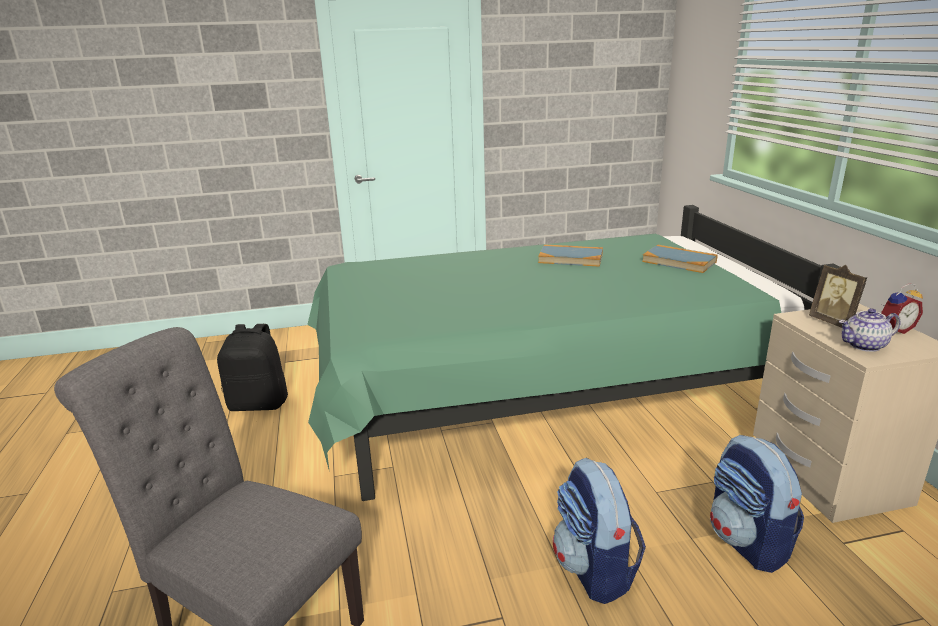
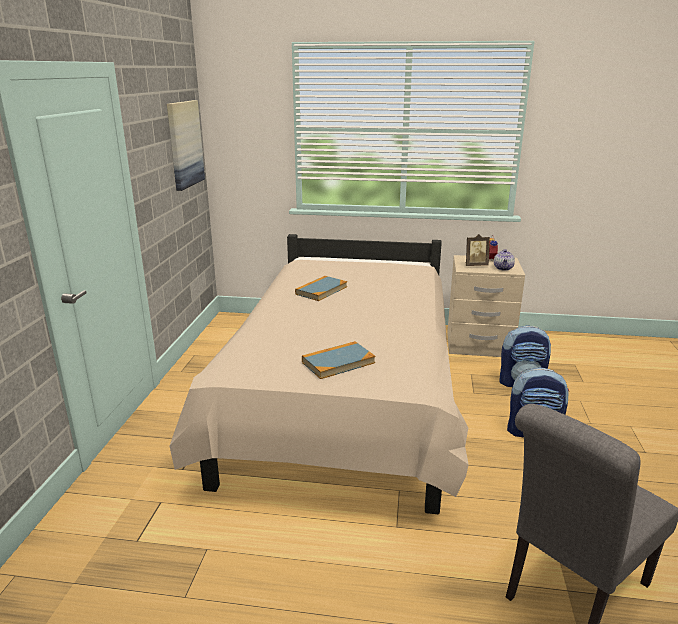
camera: 70 degrees left, 0 degrees up
black backpack [217,324,288,411] -> none
green bed [307,205,840,501] -> beige bed [169,234,469,515]
book [642,245,718,273] -> book moved to [302,341,375,379]
none -> picture [167,100,205,191]

